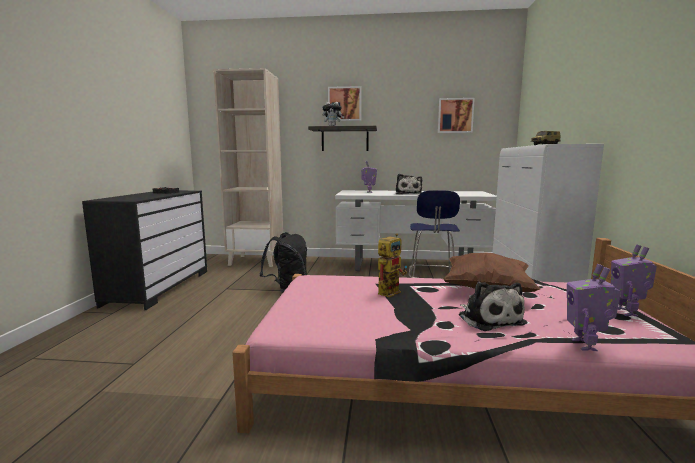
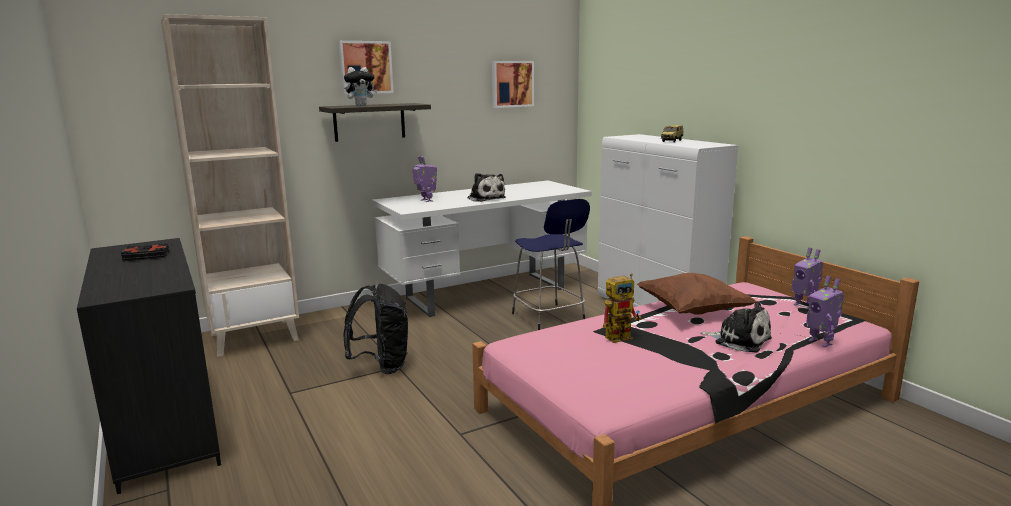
camera: 35 degrees left, 5 degrees up
toy robot [378,234,407,298] -> toy robot turned 60 degrees clockwise [603,273,641,343]

